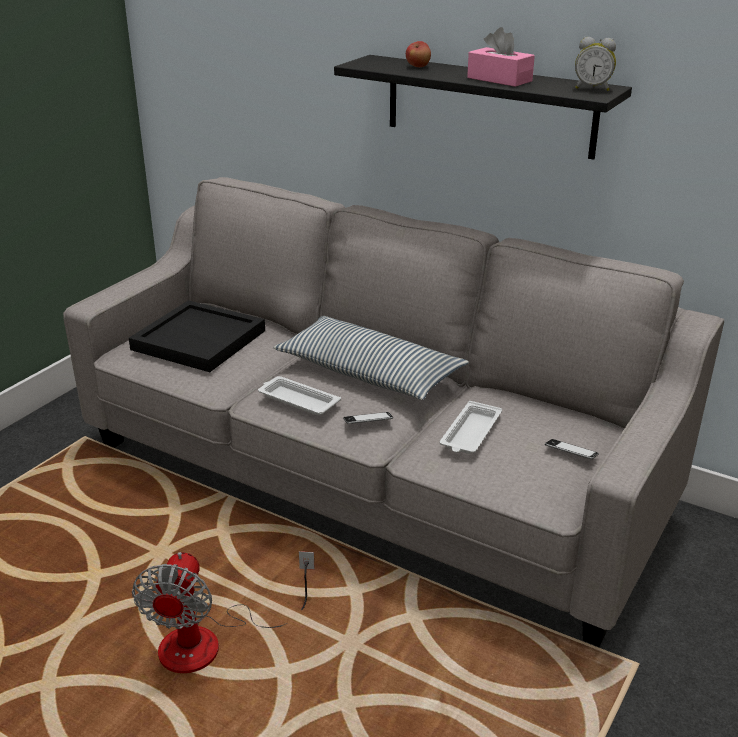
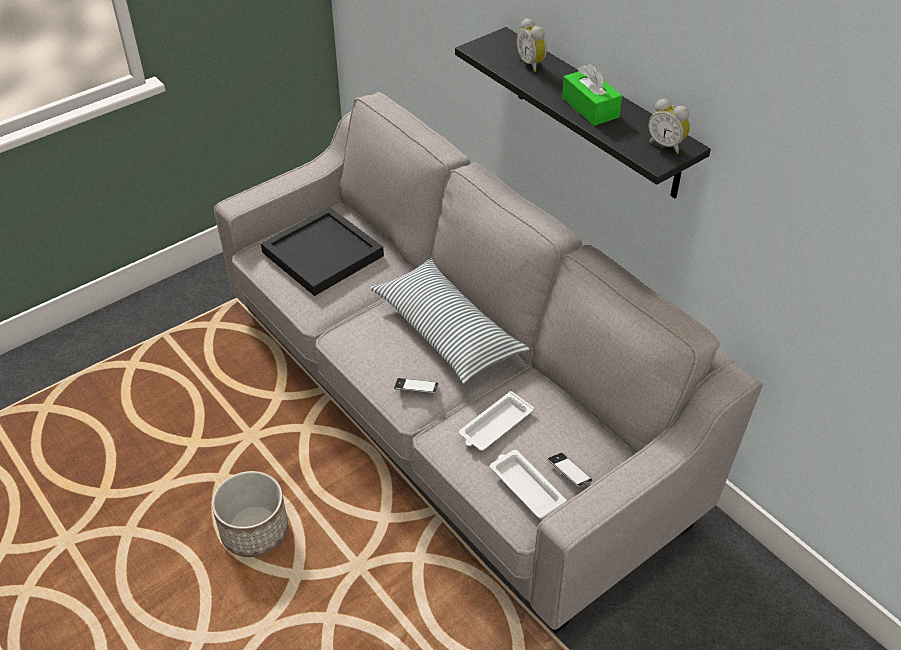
camera: 20 degrees right, 15 degrees up
fan [132,551,315,673] -> planter [212,471,288,557]
white tray [258,376,341,415] -> white tray moved to [490,450,567,519]
apple [406,41,431,67] -> alarm clock [516,18,547,72]
pink tissue box [467,27,535,87] -> green tissue box [562,63,622,126]

